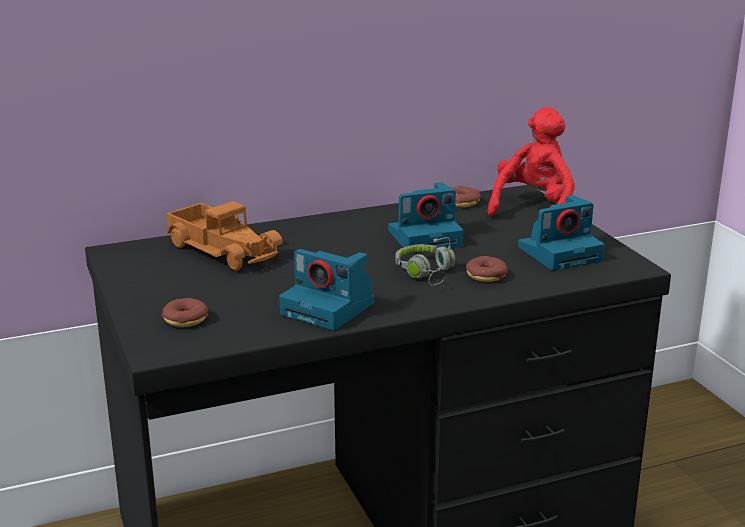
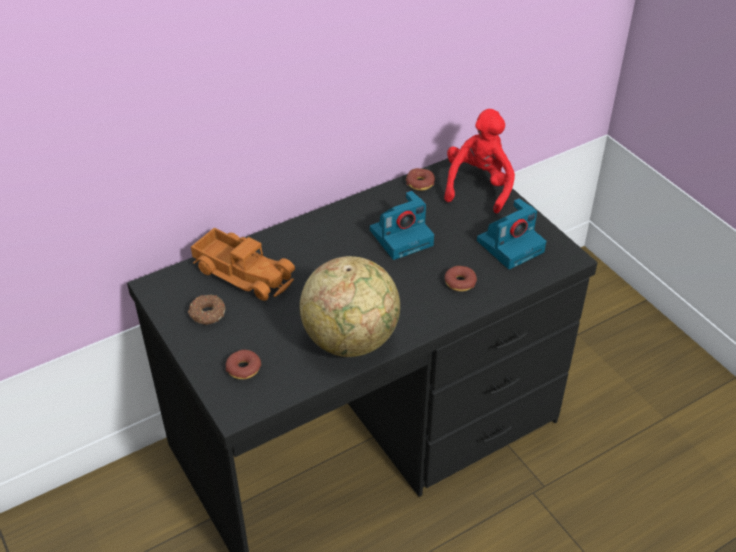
camera: 10 degrees left, 20 degrees up
camera [279,249,375,330] -> globe [300,256,400,357]
grey headphones [396,237,455,286] -> none
none -> donut [188,295,226,325]

